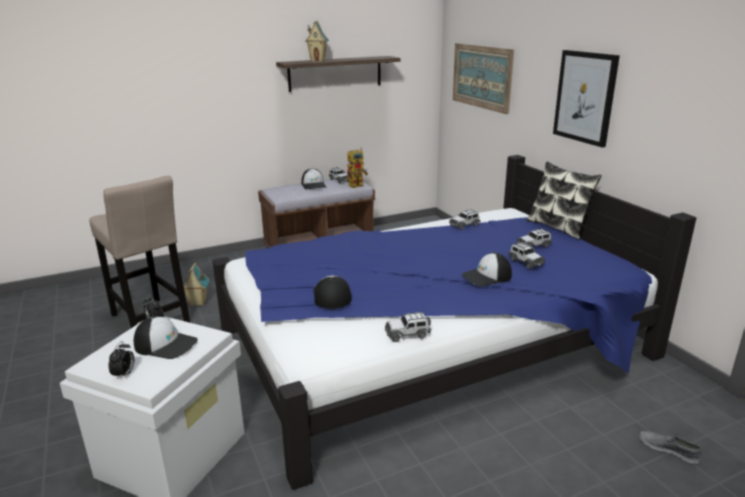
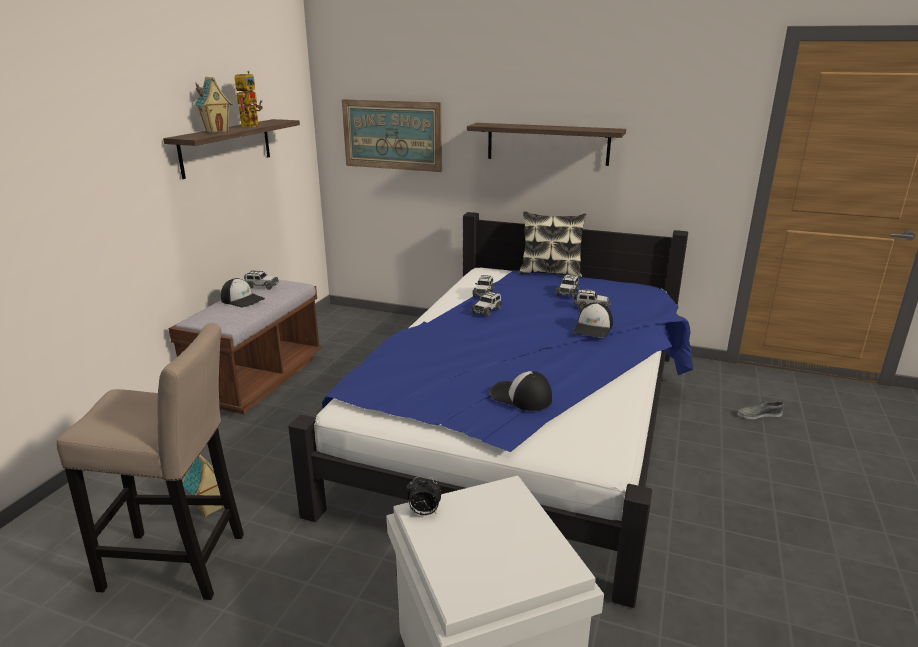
camera: 45 degrees left, 0 degrees up
alarm clock [109,341,134,379] -> none
cap [134,315,198,359] -> none
toy robot [347,148,368,188] -> toy robot moved to [235,71,263,128]
toy car [385,312,431,342] -> toy car moved to [471,291,502,317]
picture [553,50,620,148] -> shelf [467,123,626,166]

